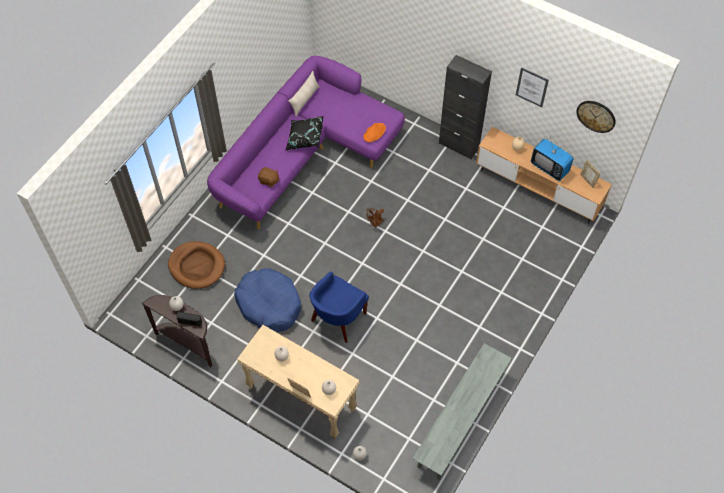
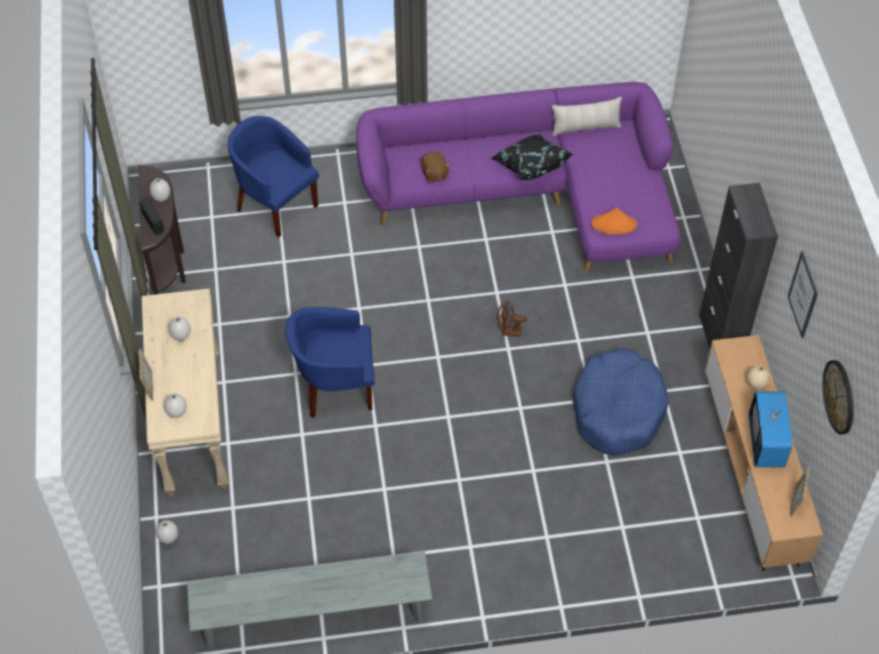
camera: 50 degrees right, 5 degrees down
brown dog bed [168,241,225,289] -> blue armchair [228,116,319,237]
blue dog bed [234,268,301,332] -> blue dog bed moved to [572,348,669,455]

